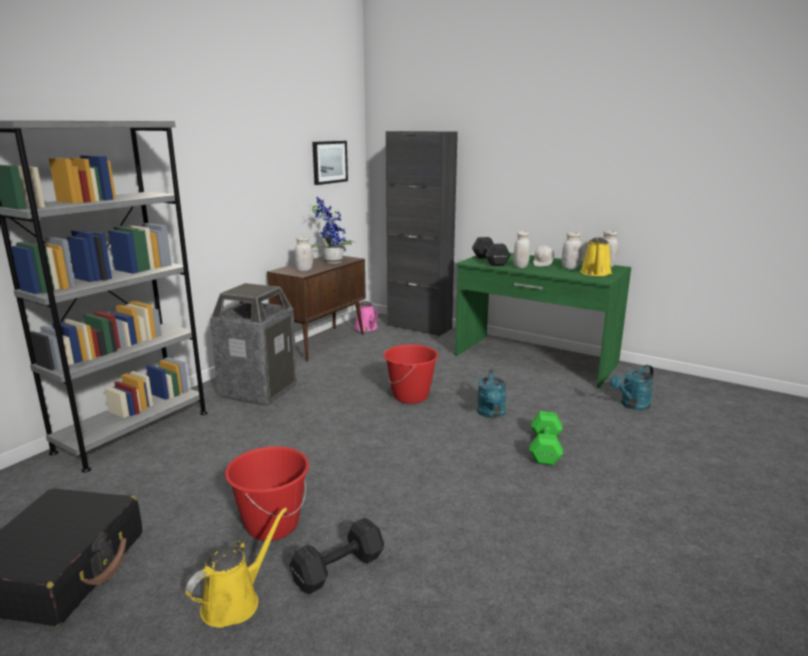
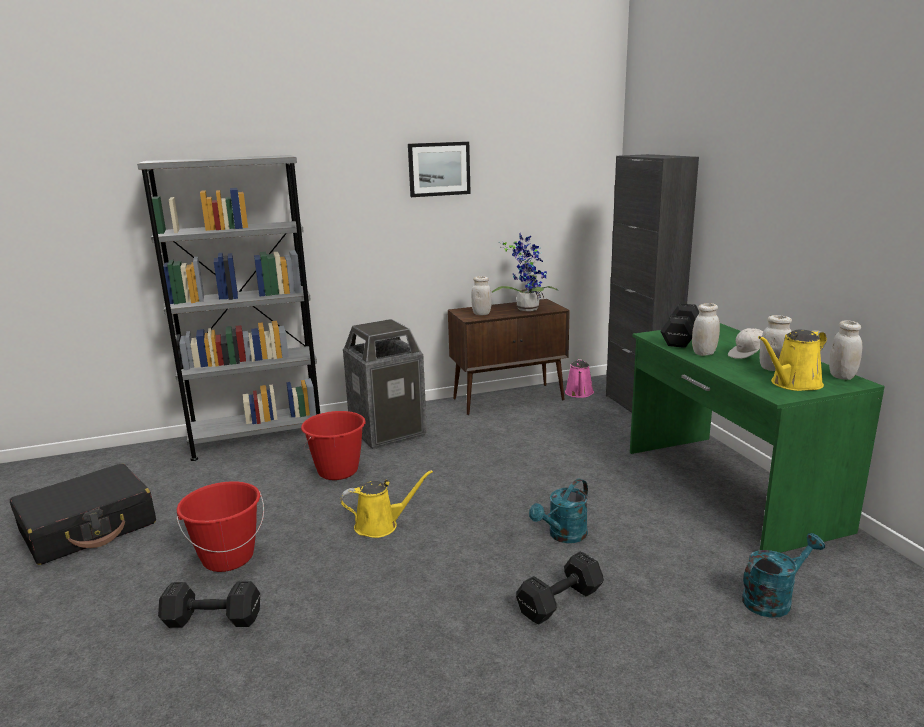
camera: 40 degrees right, 0 degrees up
yellow watering can [185,508,287,628] -> yellow watering can moved to [341,470,433,538]
picture [312,141,348,185] -> picture moved to [408,142,471,197]
red bucket [383,344,439,404] -> red bucket moved to [301,411,366,480]
green dumbbell [529,411,563,465] -> black dumbbell [516,551,604,625]
turquoise watering can [610,365,654,410] -> turquoise watering can turned 150 degrees clockwise [742,533,825,618]

